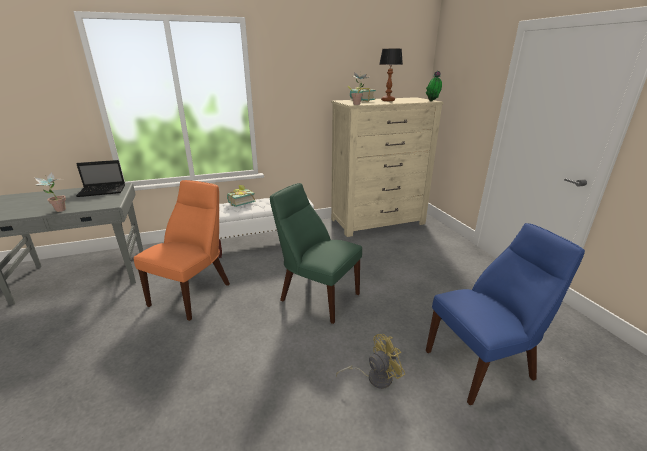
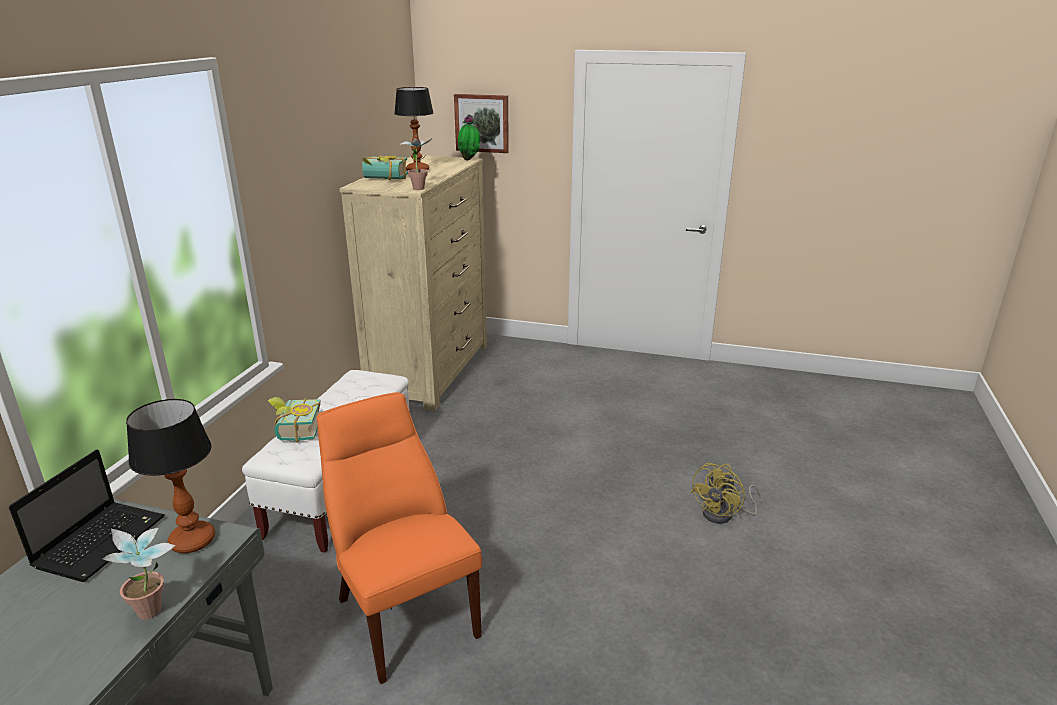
camera: 55 degrees left, 0 degrees up
green chair [270,183,362,324] -> none
yellow fan [336,334,405,389] -> yellow fan turned 150 degrees counterclockwise [690,463,762,524]
blue chair [426,223,585,405] -> none
none -> table lamp [126,399,215,553]
none -> picture [454,94,509,153]

